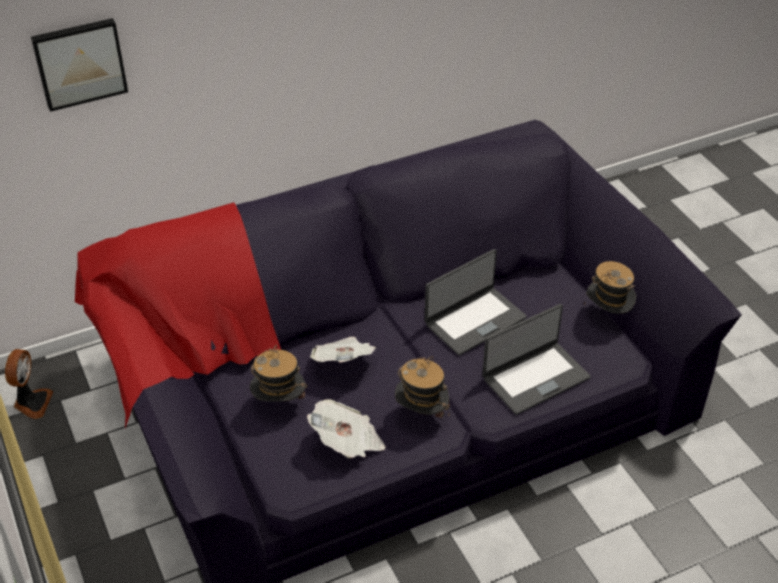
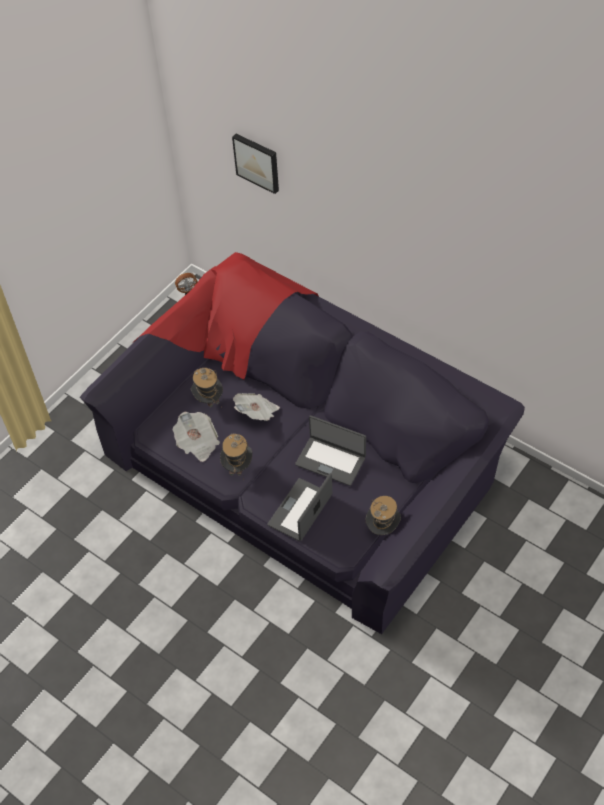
camera: 65 degrees right, 10 degrees up
laptop [482,304,591,415] -> laptop turned 90 degrees clockwise [267,473,332,541]

